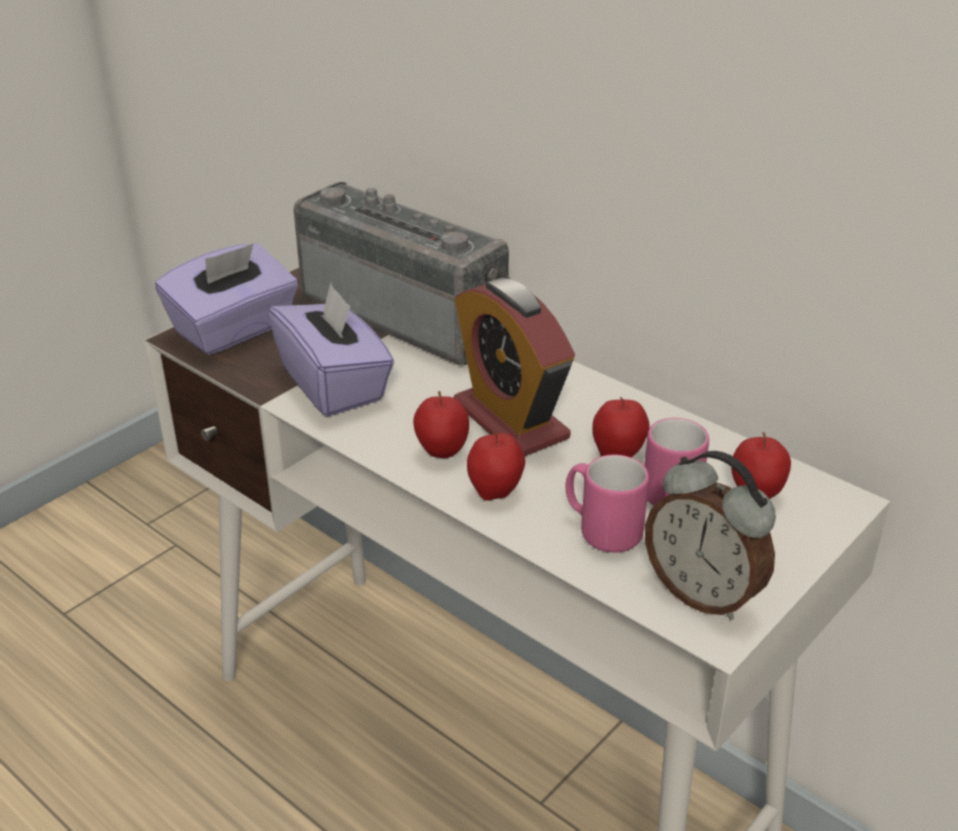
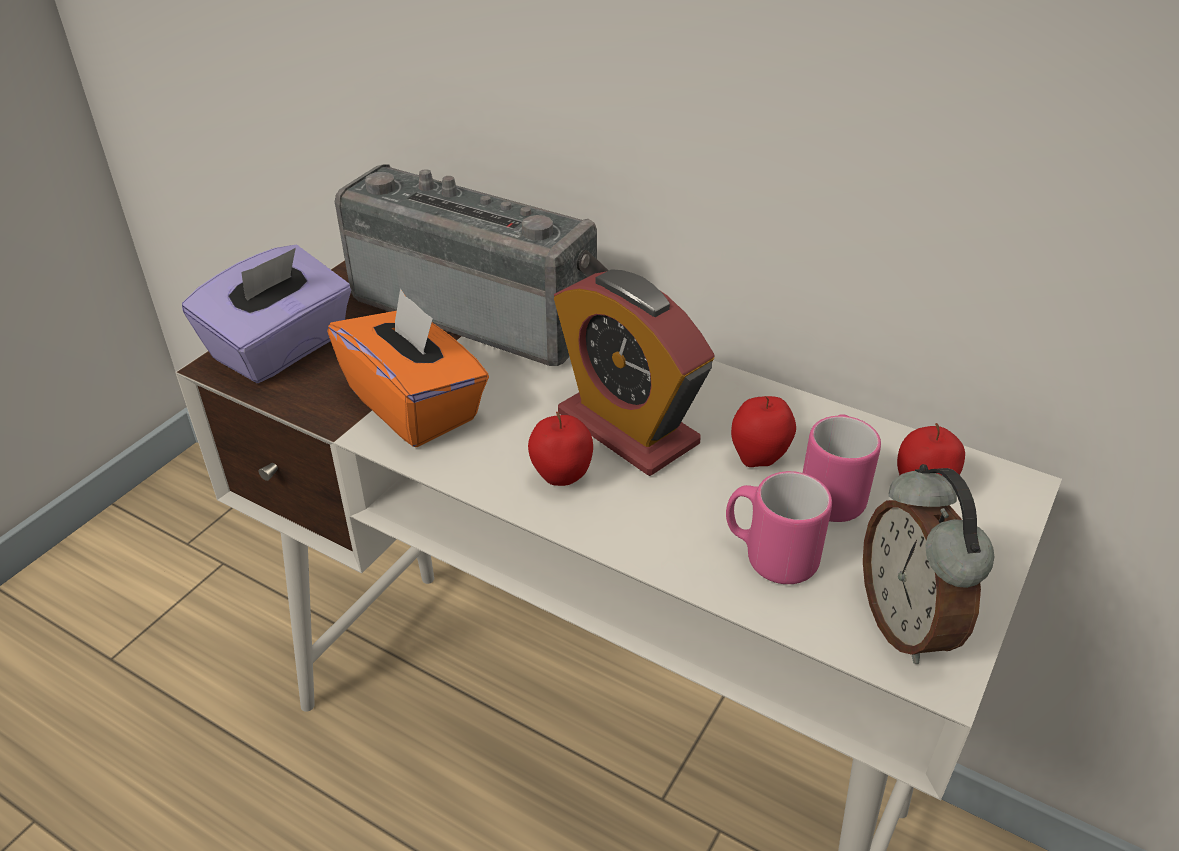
camera: 10 degrees left, 5 degrees up
purple tissue box [268,283,394,417] -> orange tissue box [328,288,489,447]
apple [467,433,525,501] -> none
alarm clock [645,451,776,620] -> alarm clock turned 45 degrees clockwise [863,464,994,664]

